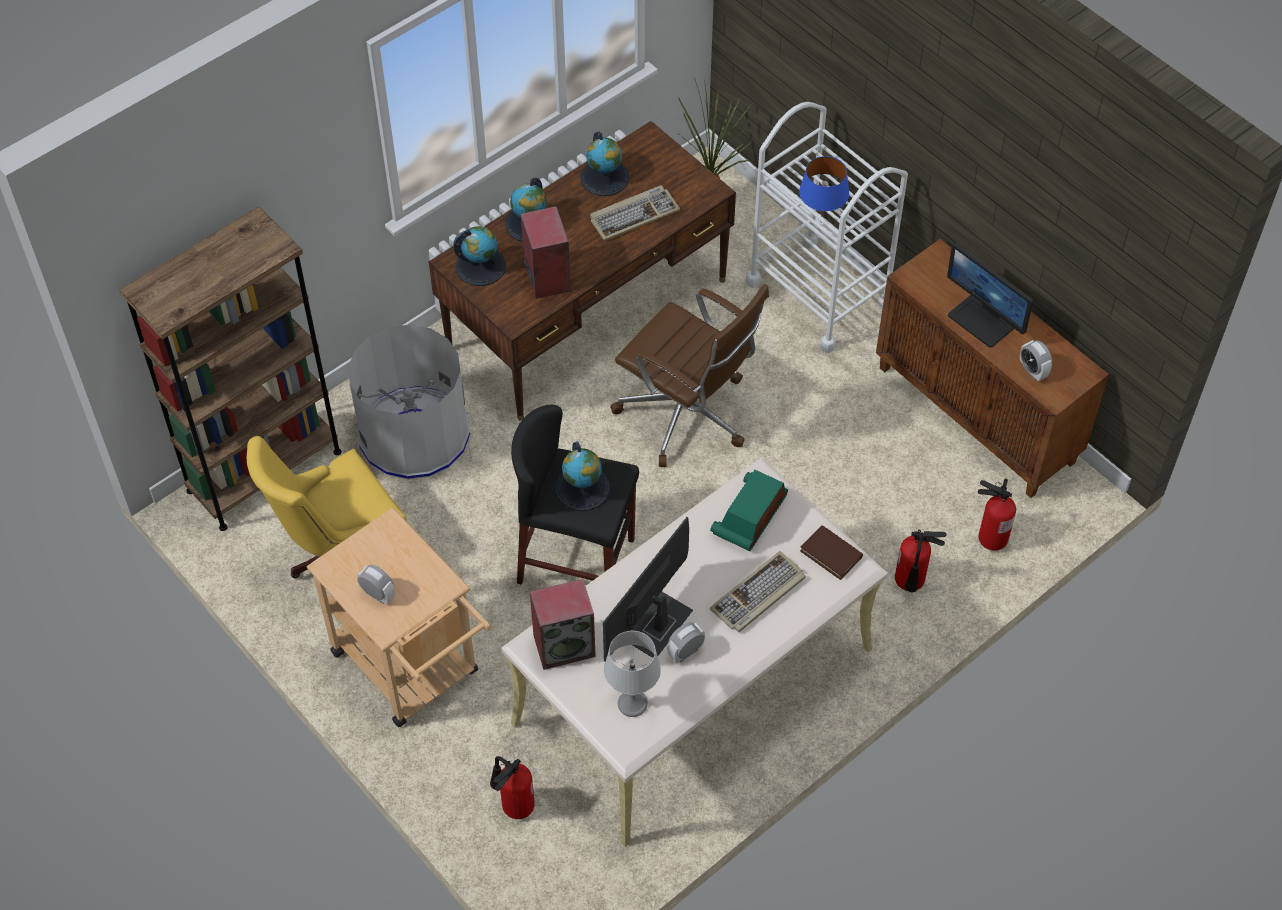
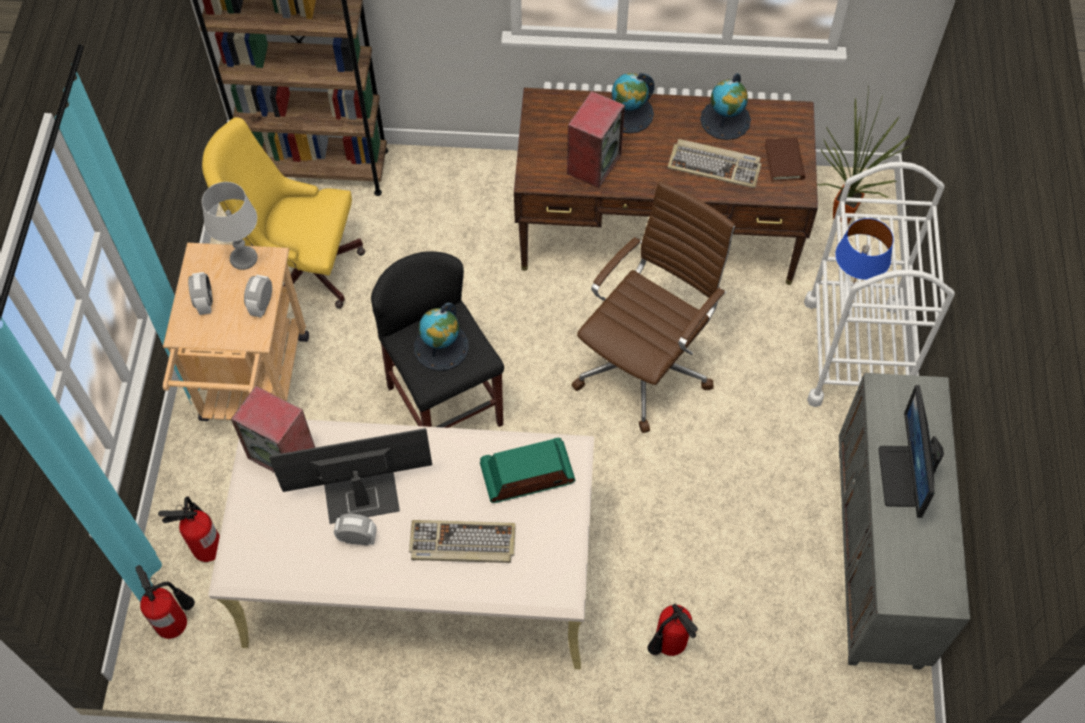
camera: 45 degrees right, 5 degrees up
grey trash can [348,325,470,479] -> none
globe [453,226,506,286] -> none
grey table lamp [604,631,661,717] -> grey table lamp moved to [202,182,257,270]
brown office chair [610,284,769,467] -> brown office chair turned 135 degrees counterclockwise [571,181,735,433]
brown book [800,525,863,580] -> brown book moved to [764,138,805,182]
brown cabinet [876,238,1109,498] -> grey cabinet [839,373,970,670]
fire extinguisher [978,479,1016,551] -> fire extinguisher moved to [135,565,195,639]
alarm clock [1020,340,1052,381] -> alarm clock moved to [244,274,272,318]

